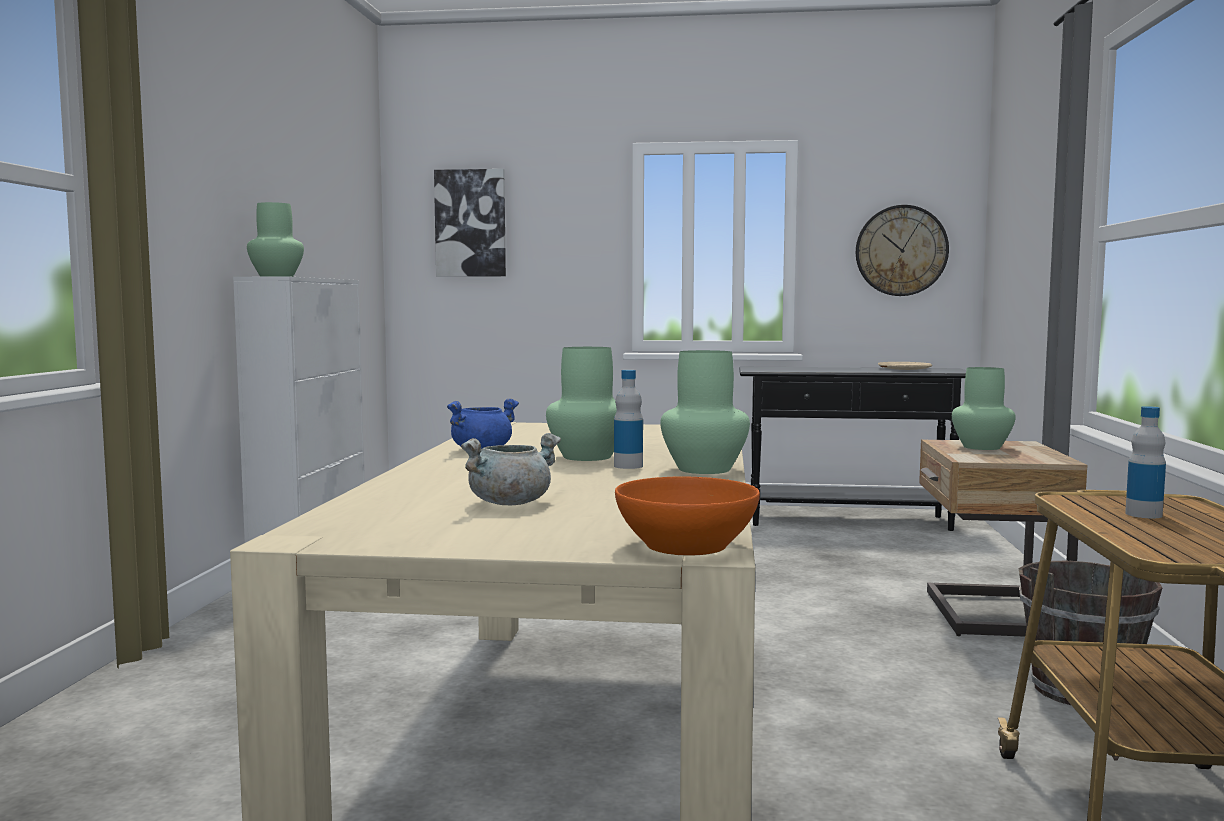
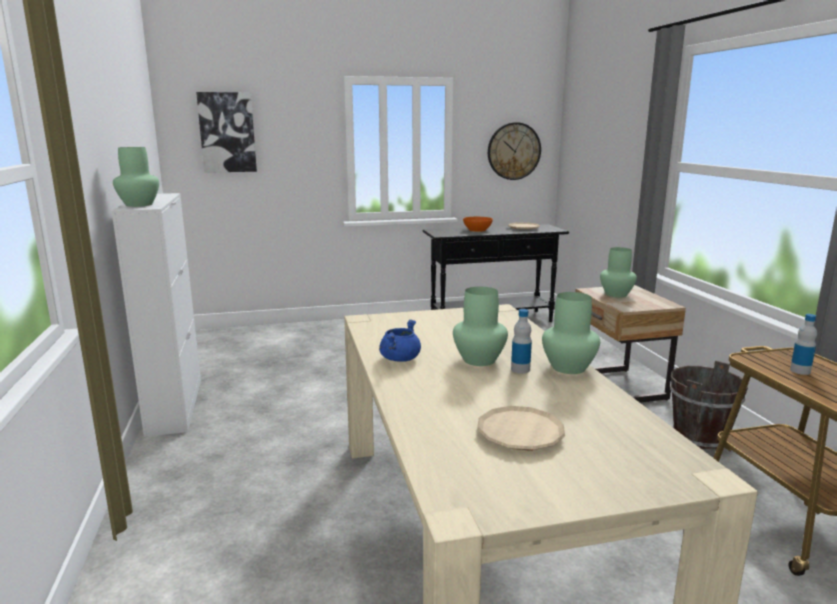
camera: 20 degrees left, 10 degrees up
grey cooking pot [461,433,561,505] -> beige plate [477,406,565,451]
orange bowl [615,477,760,556] -> orange bowl moved to [463,217,493,232]

